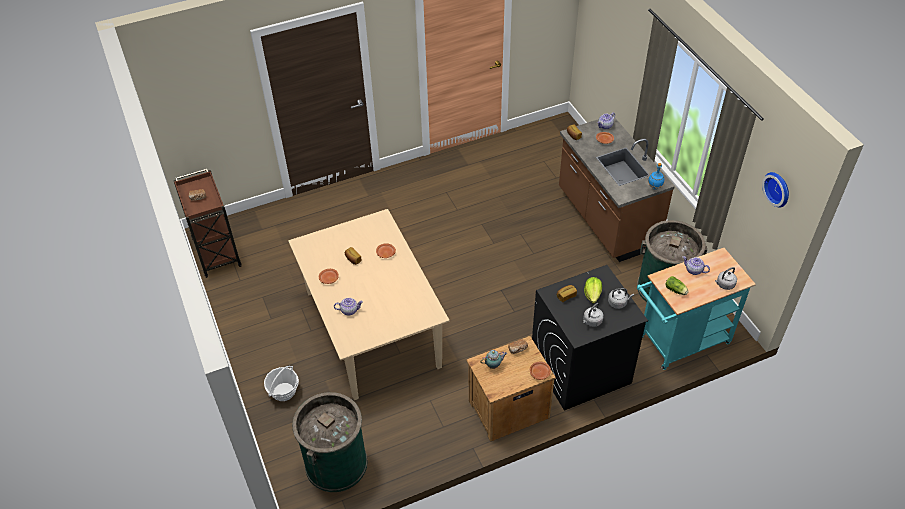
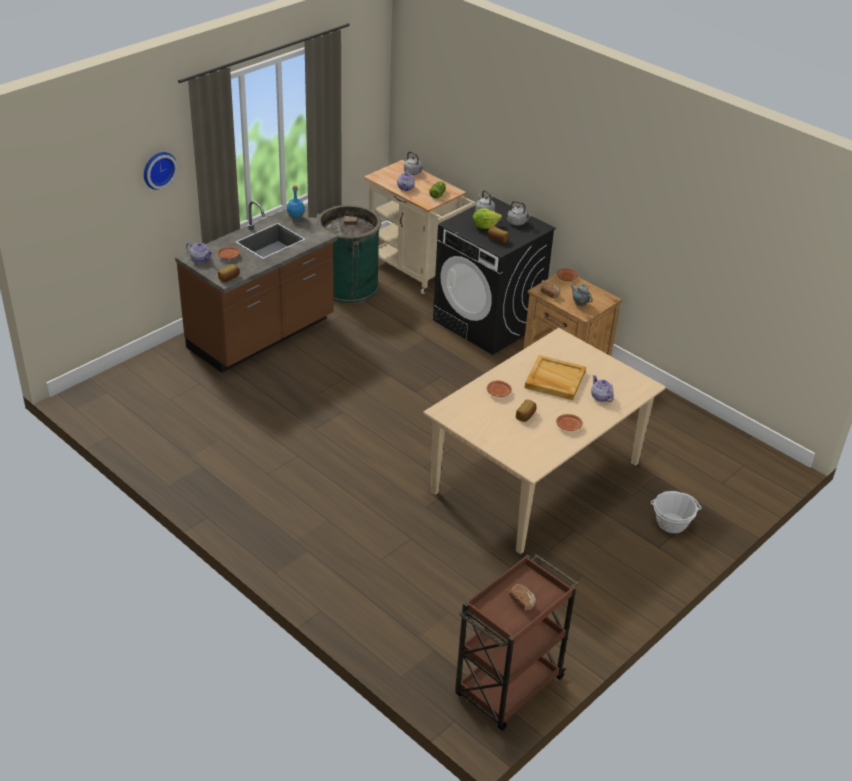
camera: 115 degrees left, 10 degrees down
green trash can [292,392,368,492] -> none
turquoise cart [637,248,756,370] -> beige cart [364,160,475,294]
wall clock [762,172,789,208] -> wall clock moved to [144,152,178,190]
none -> beige tray [525,355,586,400]

